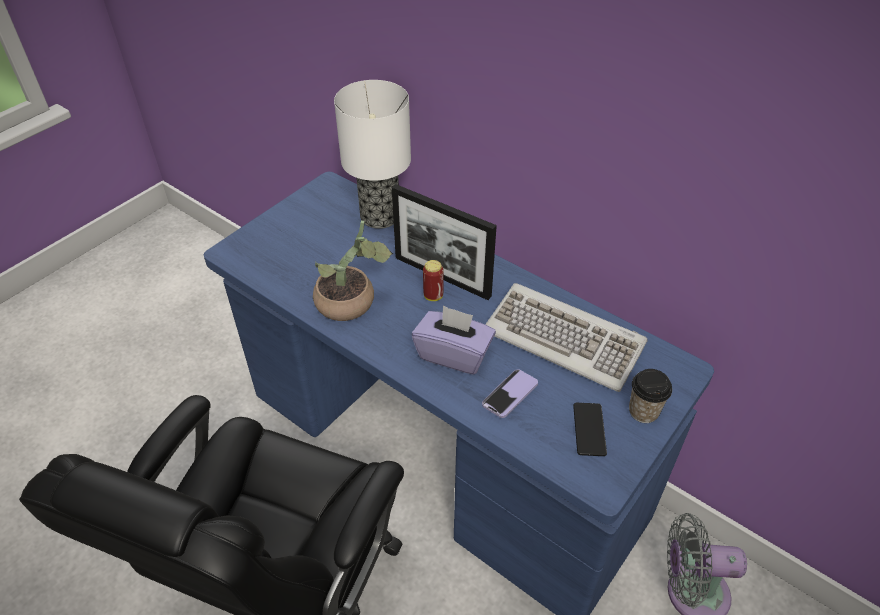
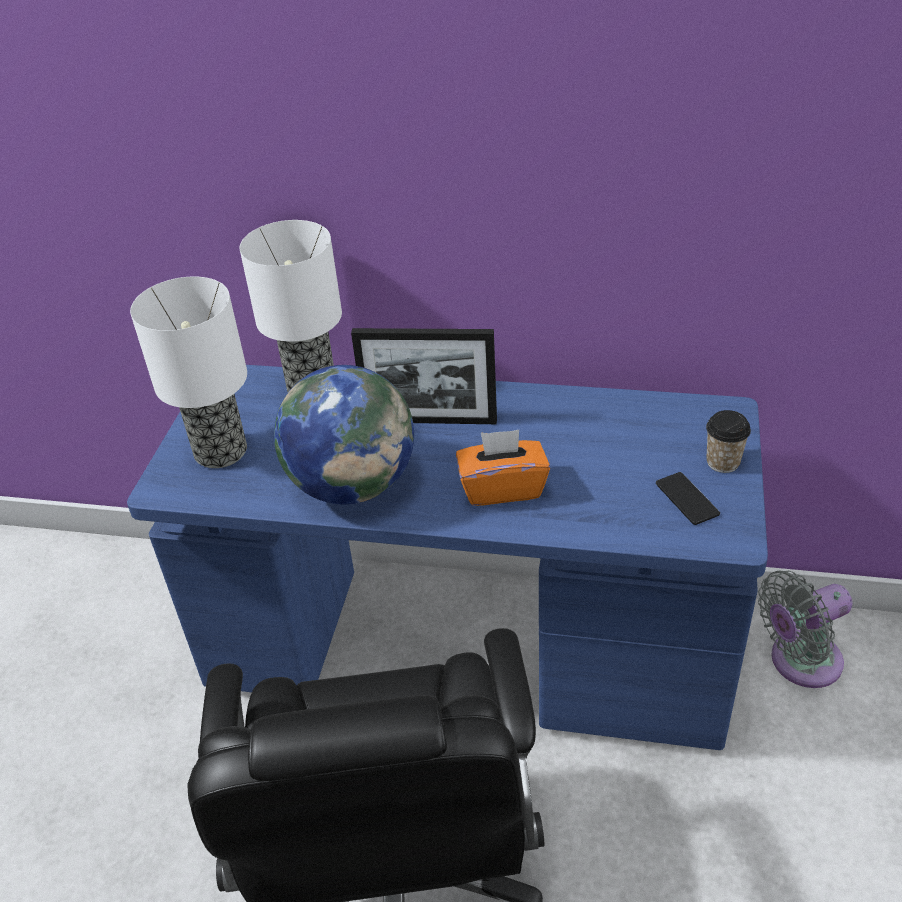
camera: 25 degrees left, 5 degrees down
potted plant [313,220,393,321] -> globe [274,365,414,505]
purple tissue box [412,305,496,375] -> orange tissue box [456,430,550,506]
can [423,260,444,301] -> none
phone [482,369,538,418] -> none
keyboard [485,283,648,392] -> none
none -> table lamp [130,277,247,468]

